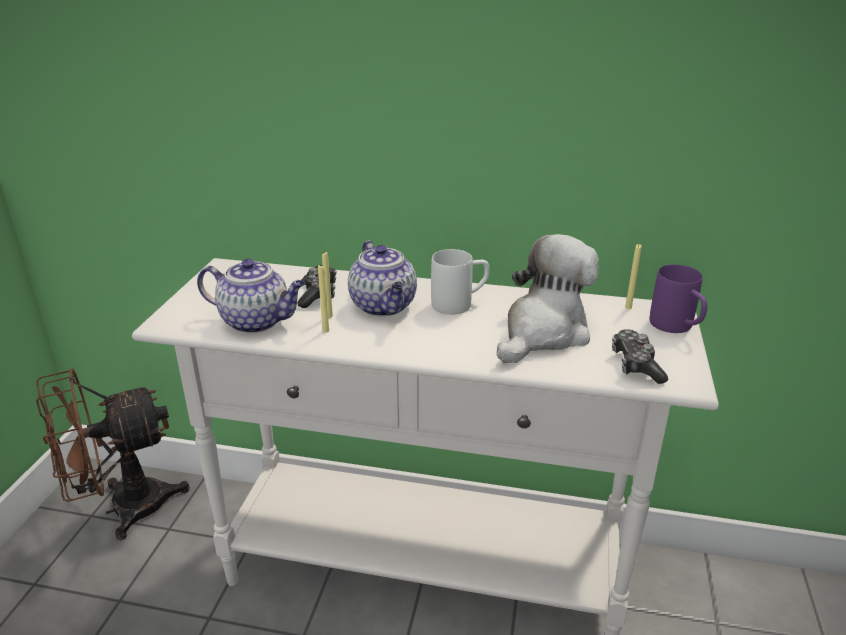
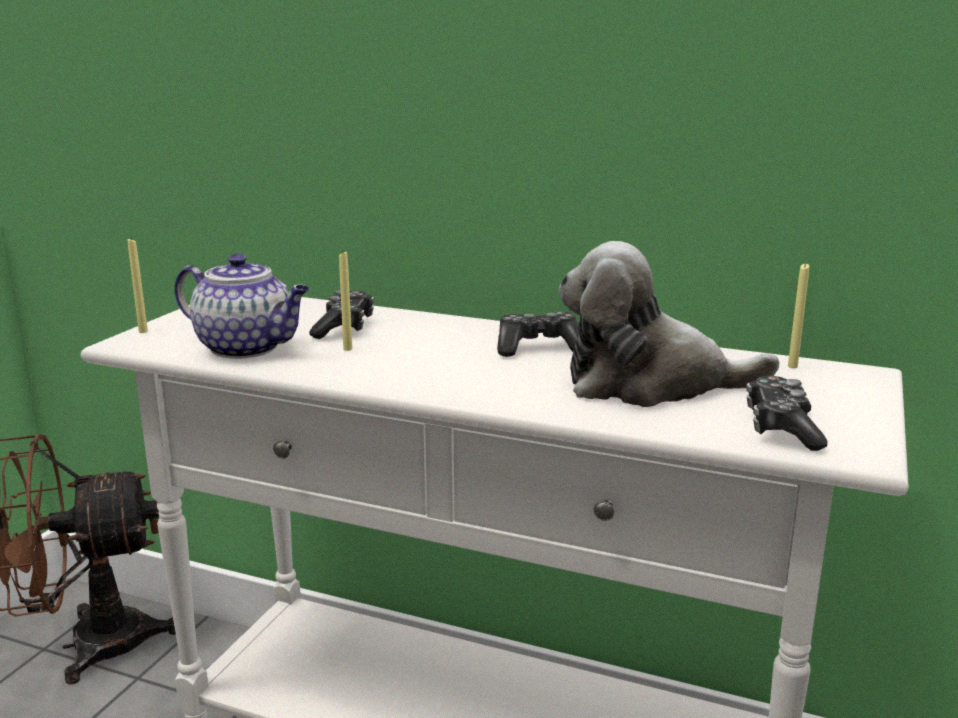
camera: 10 degrees right, 10 degrees down
yellow candle [318,266,329,333] -> yellow candle moved to [127,237,148,333]
teapot [348,240,417,317] -> none
white mug [431,249,490,315] -> game controller [497,312,580,357]
plush toy [497,234,599,364] -> plush toy turned 135 degrees counterclockwise [559,241,780,407]
purple mug [650,264,707,333] -> none

